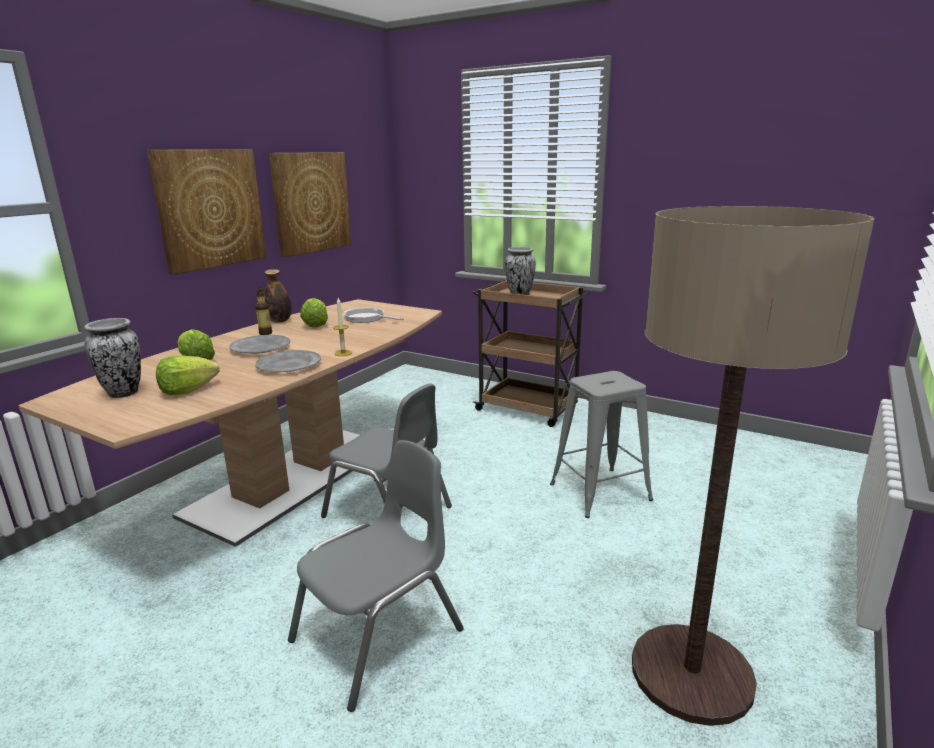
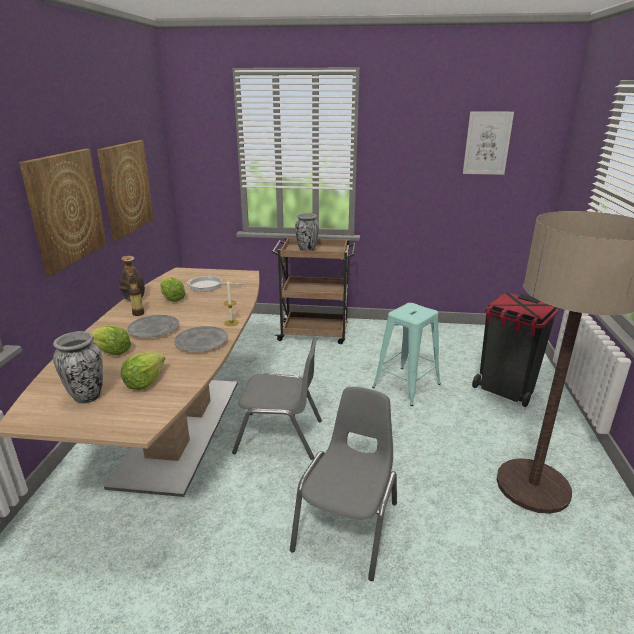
camera: 25 degrees left, 5 degrees up
grey stool [550,371,653,518] -> turquoise stool [372,303,441,406]
none -> picture [463,111,514,175]
none -> black trash can [472,293,558,407]

